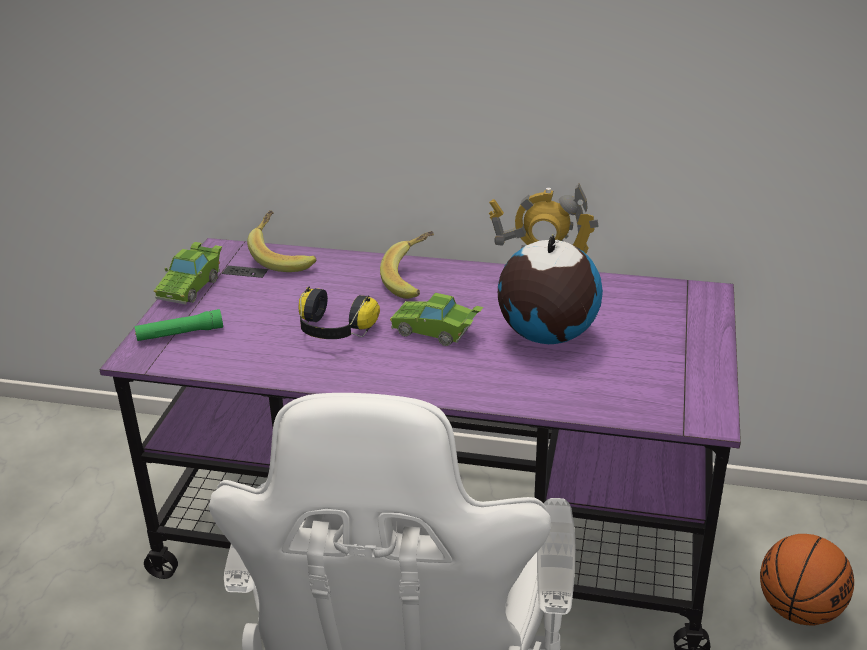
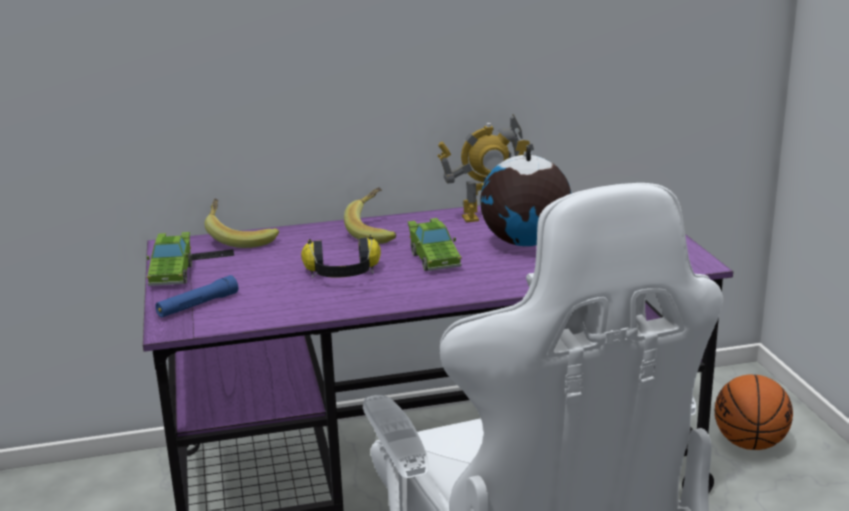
camera: 25 degrees left, 10 degrees down
green flashlight [135,309,223,341] -> blue flashlight [155,275,238,317]
green toy car [390,293,483,346] -> green toy car turned 105 degrees counterclockwise [408,218,462,271]

